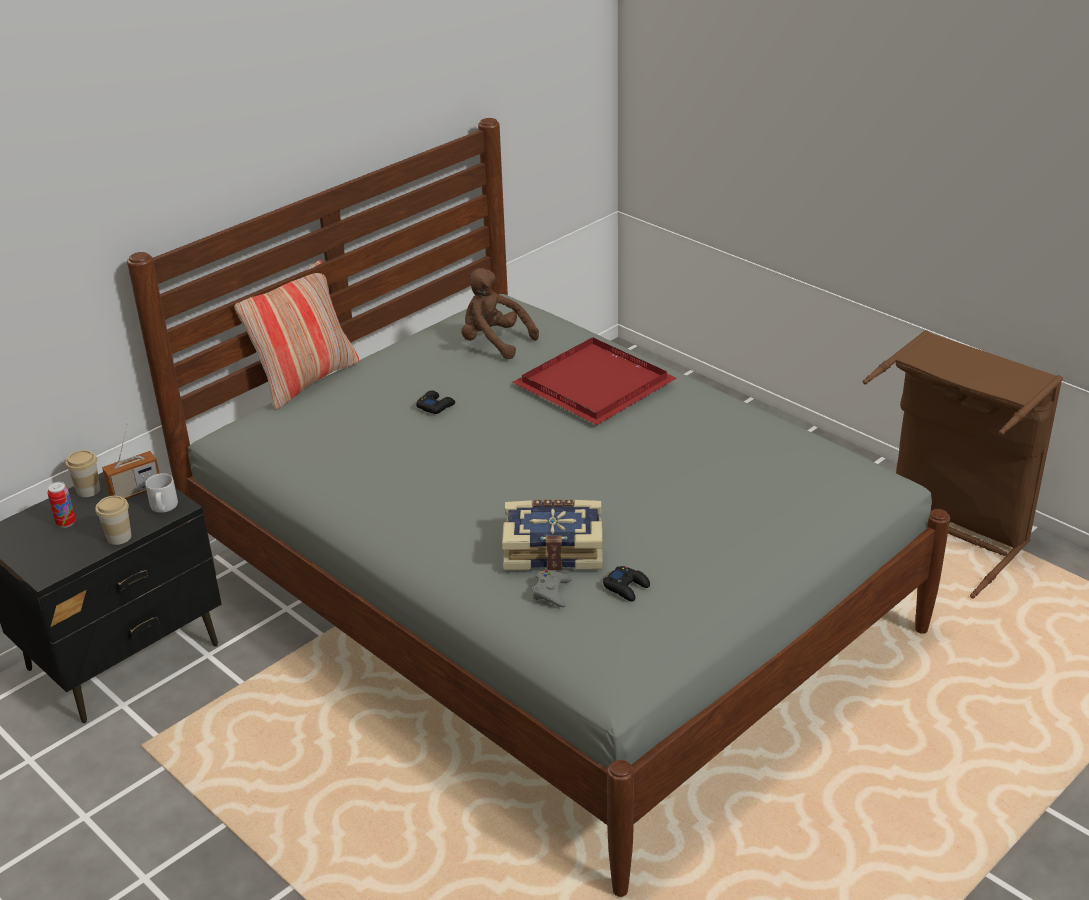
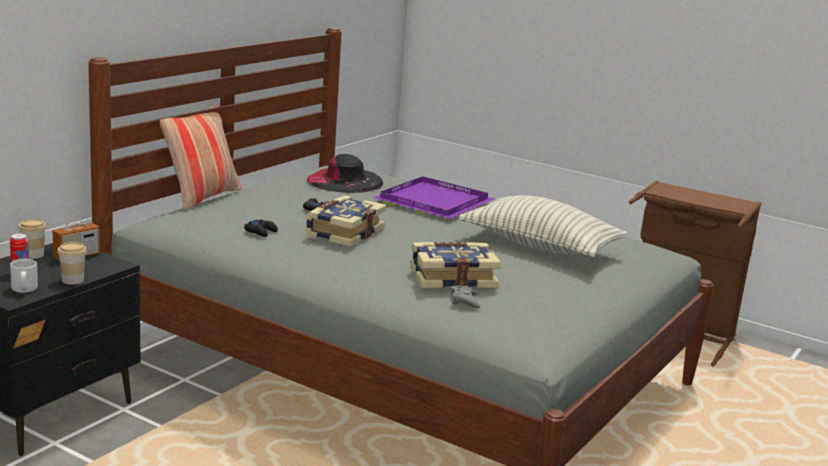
camera: 15 degrees left, 15 degrees down
grey mug [145,473,178,513] -> grey mug moved to [10,259,38,293]
brown plush toy [462,268,539,359] -> black hat [307,154,383,193]
red tray [513,337,676,425] -> purple tray [372,177,494,219]
black game controller [603,566,650,601] -> black game controller moved to [244,219,278,237]
none -> book [305,195,386,247]
none -> pillow [458,195,627,257]

